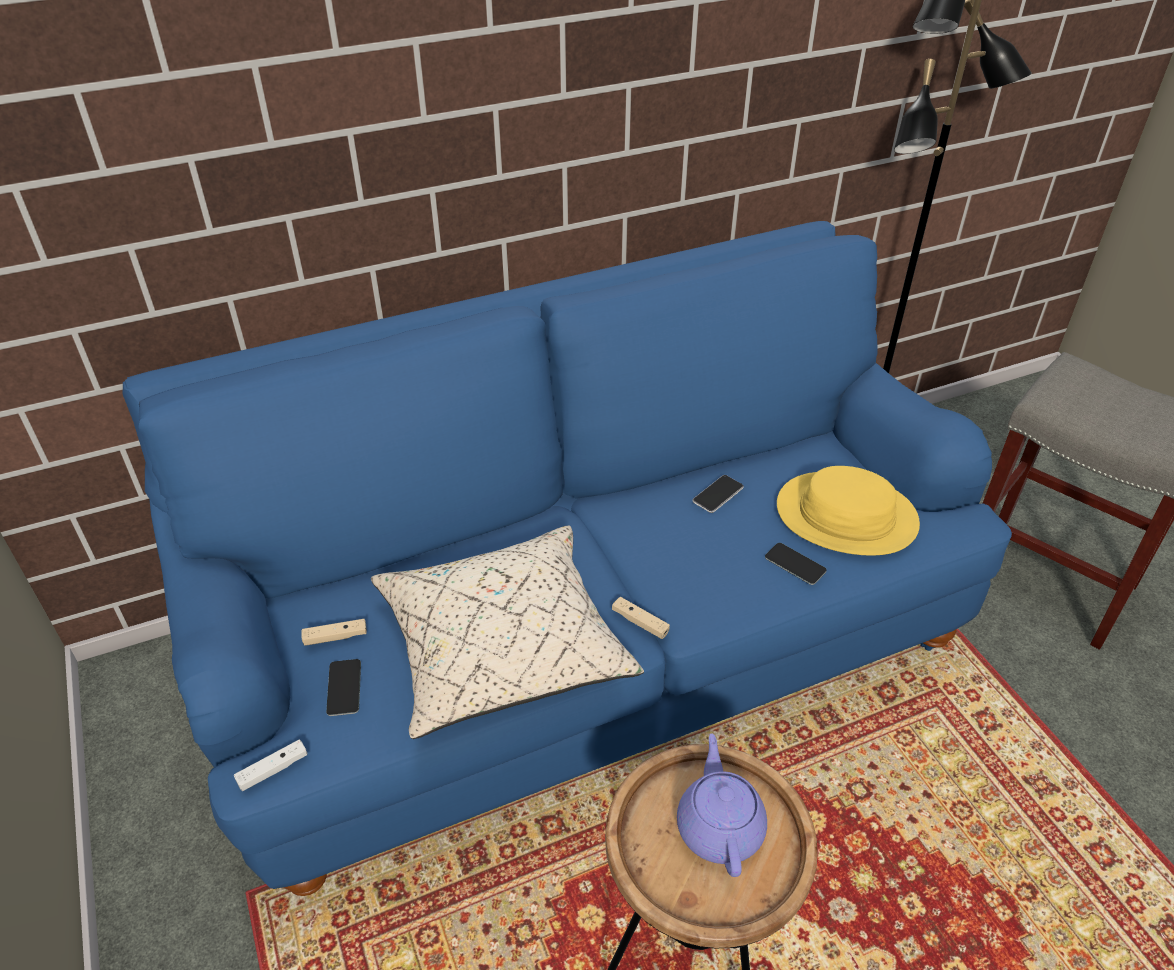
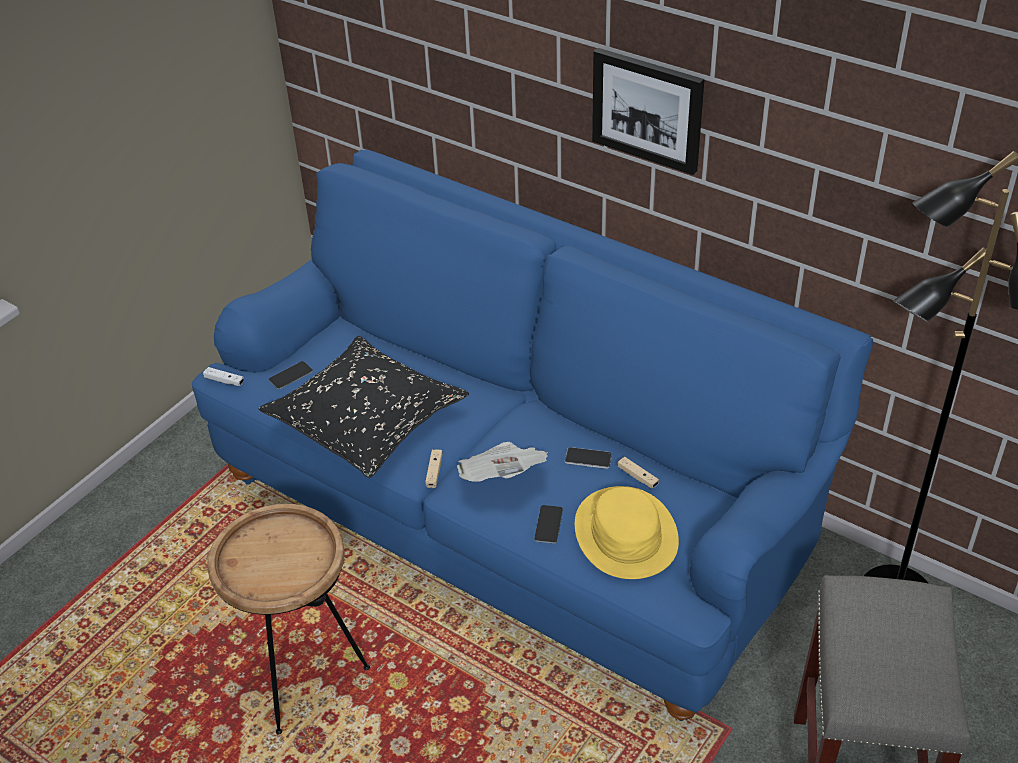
camera: 60 degrees right, 0 degrees up
beige game controller [301,619,367,646] -> beige game controller moved to [618,457,659,489]
beige pillow [371,525,644,739] -> black pillow [259,336,469,478]
purple teapot [677,733,767,877] -> none
none -> newspaper [457,442,548,482]
none -> picture [592,48,704,175]

